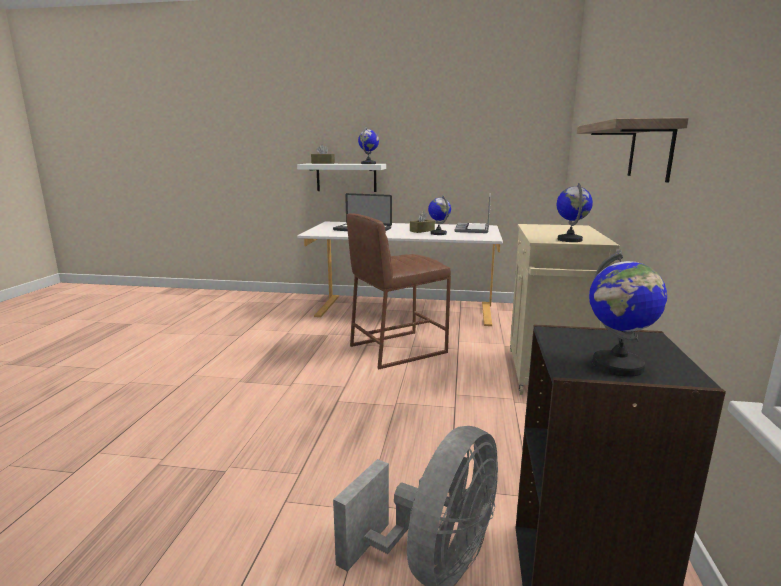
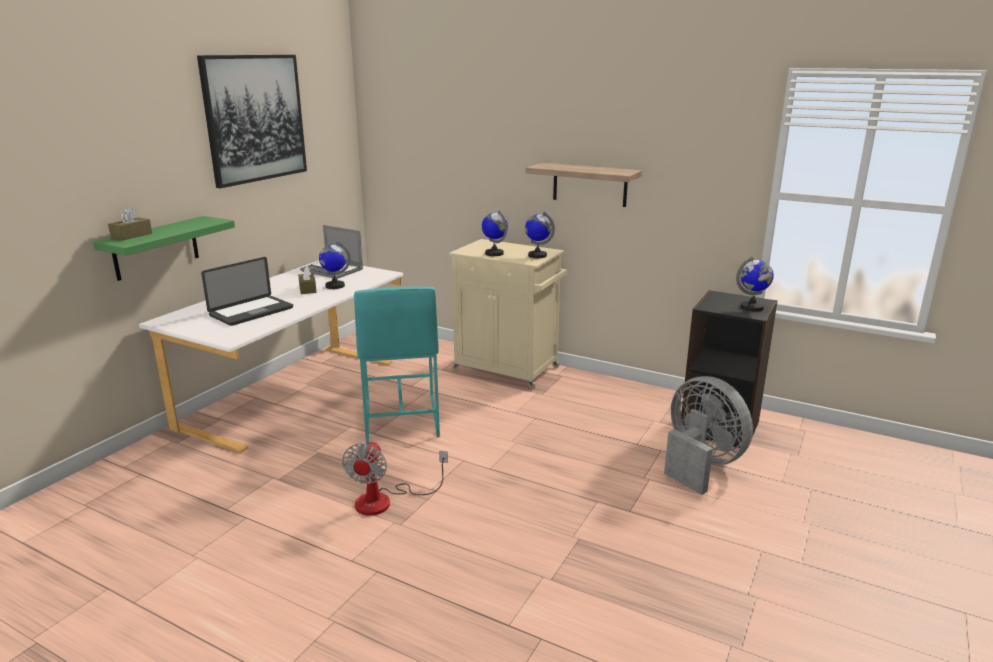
camera: 70 degrees left, 5 degrees up
white shelf [297,163,386,192] -> green shelf [93,216,235,281]
brown stool [347,213,451,369] -> turquoise stool [354,287,440,443]
globe [358,127,379,164] -> globe moved to [482,211,508,256]
none -> picture [197,55,307,188]
none -> fan [342,441,448,516]

